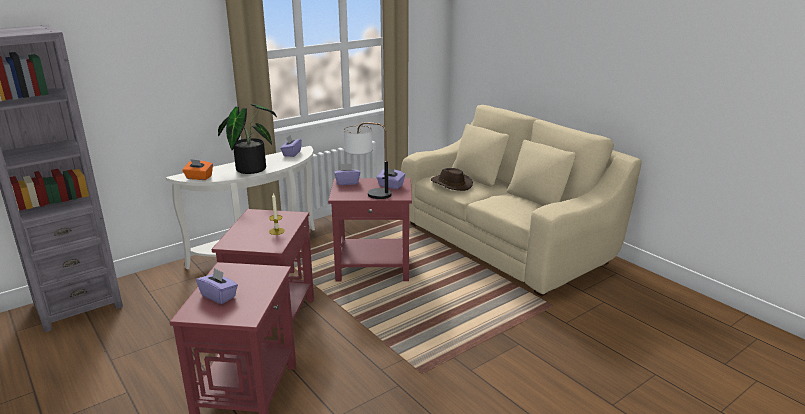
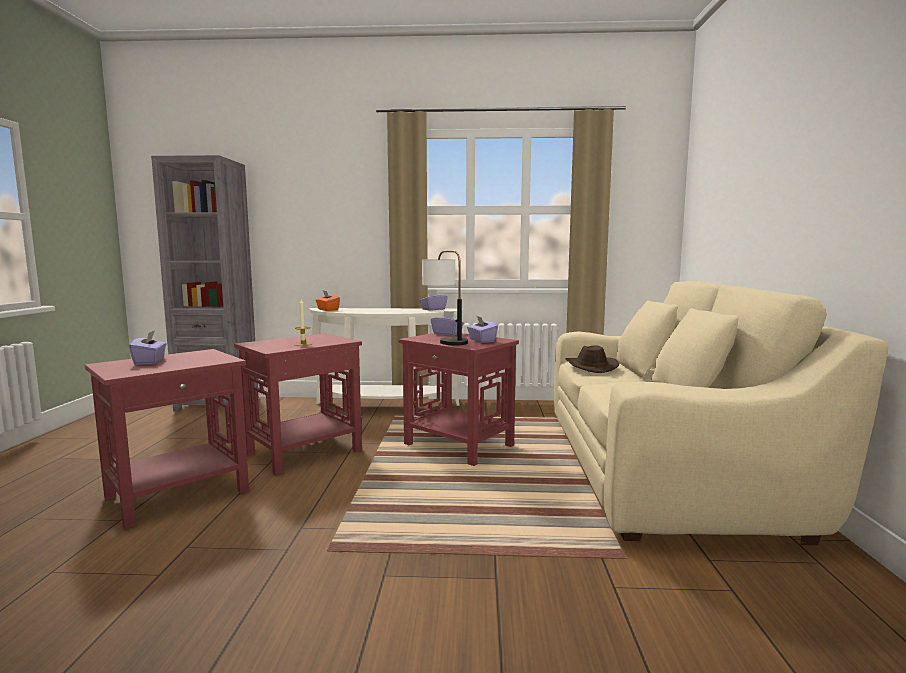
camera: 40 degrees right, 15 degrees down
potted plant [218,104,277,174] -> none

